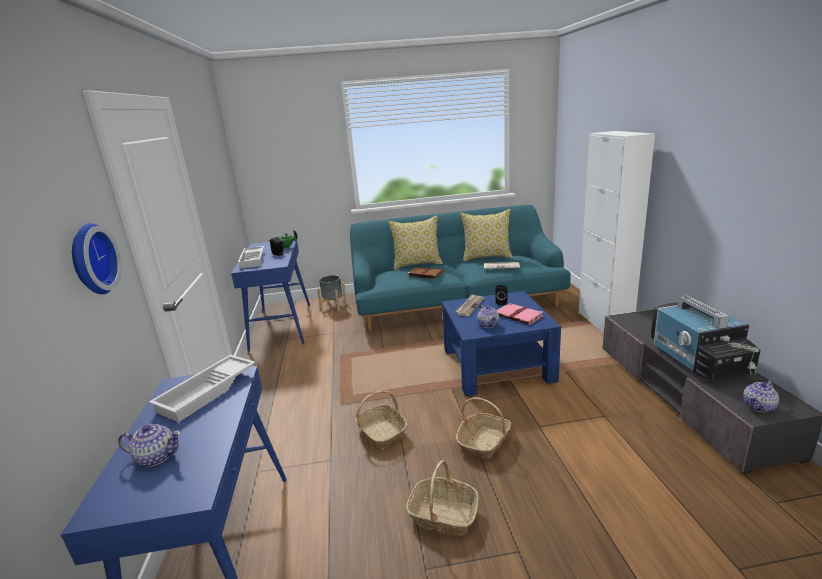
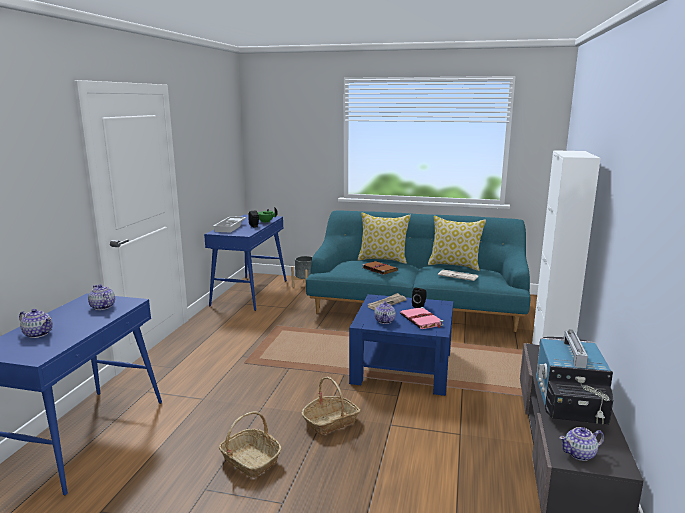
camera: 20 degrees right, 5 degrees down
wall clock [72,223,122,294] -> none
white tray [149,355,255,422] -> teapot [88,284,115,310]
basket [355,390,408,449] -> none

